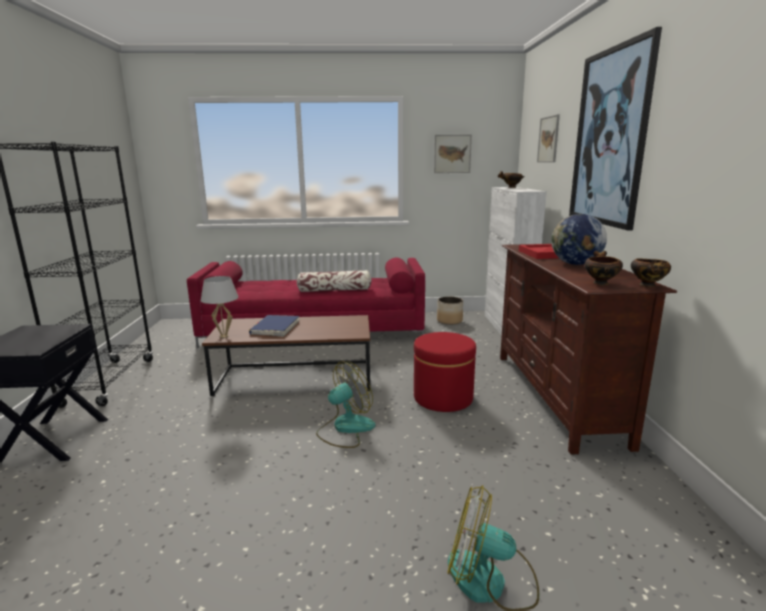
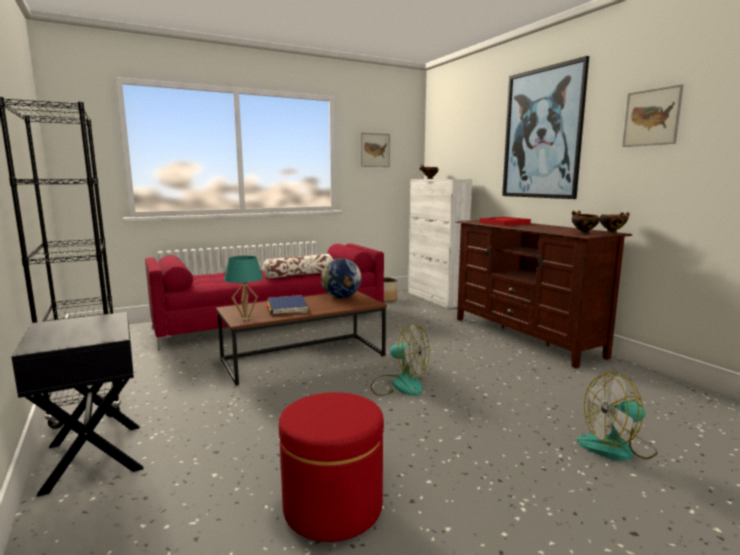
camera: 25 degrees left, 5 degrees down
white table lamp [201,276,239,338] -> turquoise table lamp [224,256,263,321]
fan [316,361,376,448] -> fan turned 90 degrees clockwise [371,323,430,396]
red ottoman [414,332,476,412] -> red ottoman moved to [279,392,384,542]
picture [537,114,560,162] -> picture moved to [622,84,684,147]
globe [551,214,607,265] -> globe moved to [321,258,361,298]

